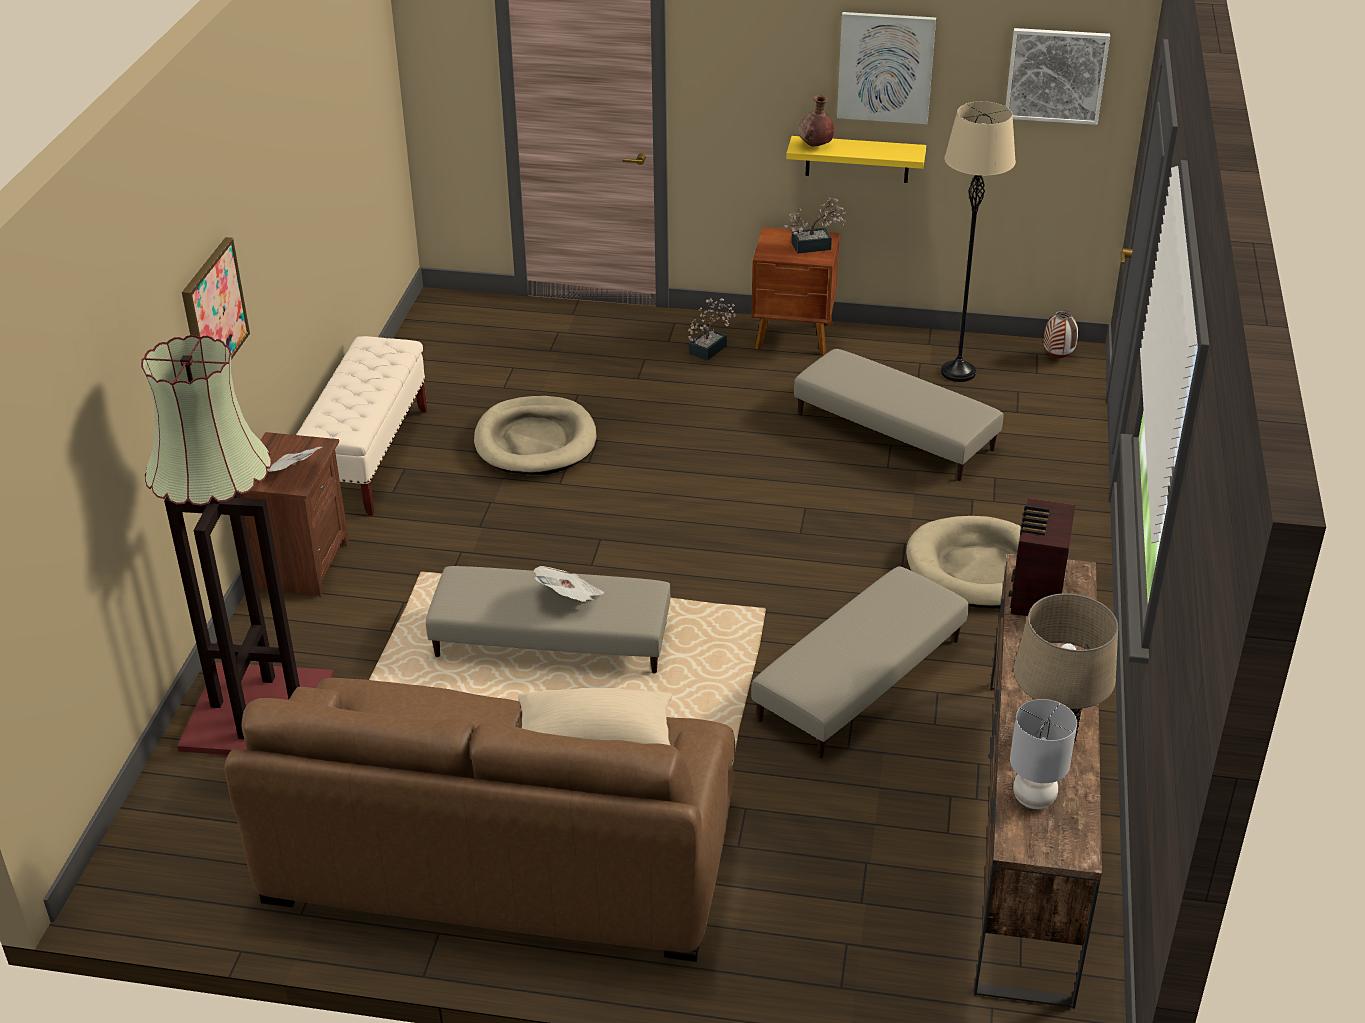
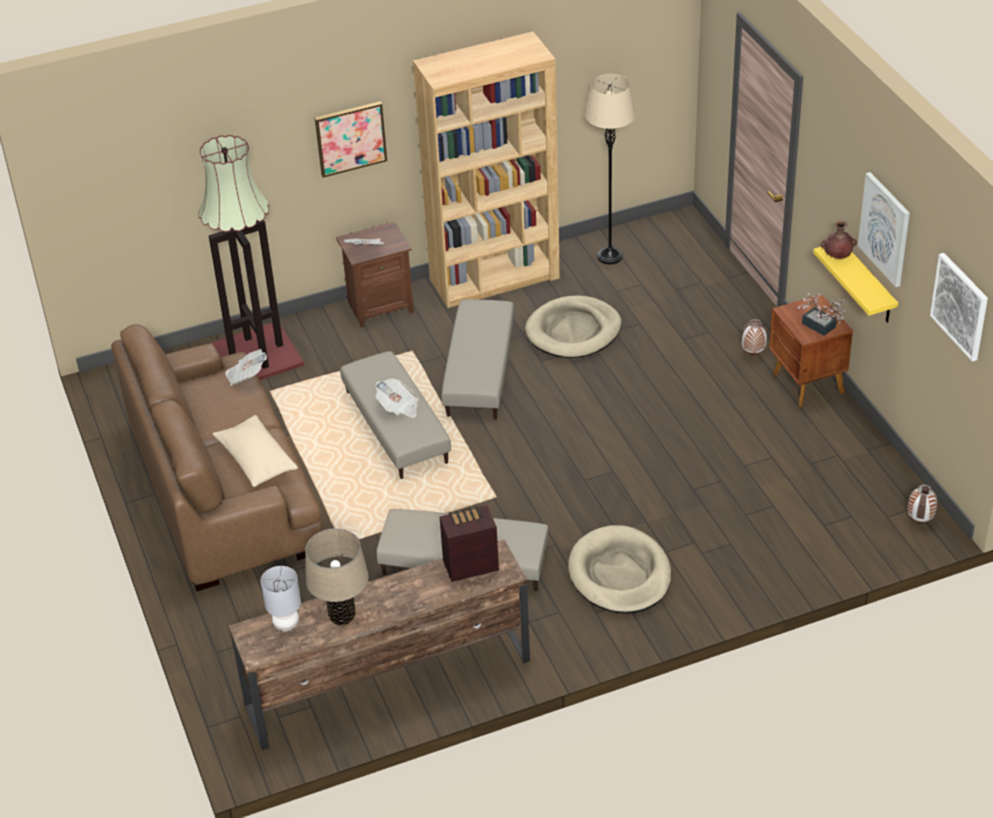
camera: 60 degrees right, 5 degrees up
beige bench [296,336,427,516] -> brown bookcase [413,32,560,308]
potted plant [688,298,736,361] -> vase [741,319,768,355]
beige ottoman [794,349,1003,481] -> beige ottoman moved to [441,299,514,419]
beige floor lamp [941,101,1016,382] -> beige floor lamp moved to [585,74,635,264]
none -> newspaper [225,349,267,386]

